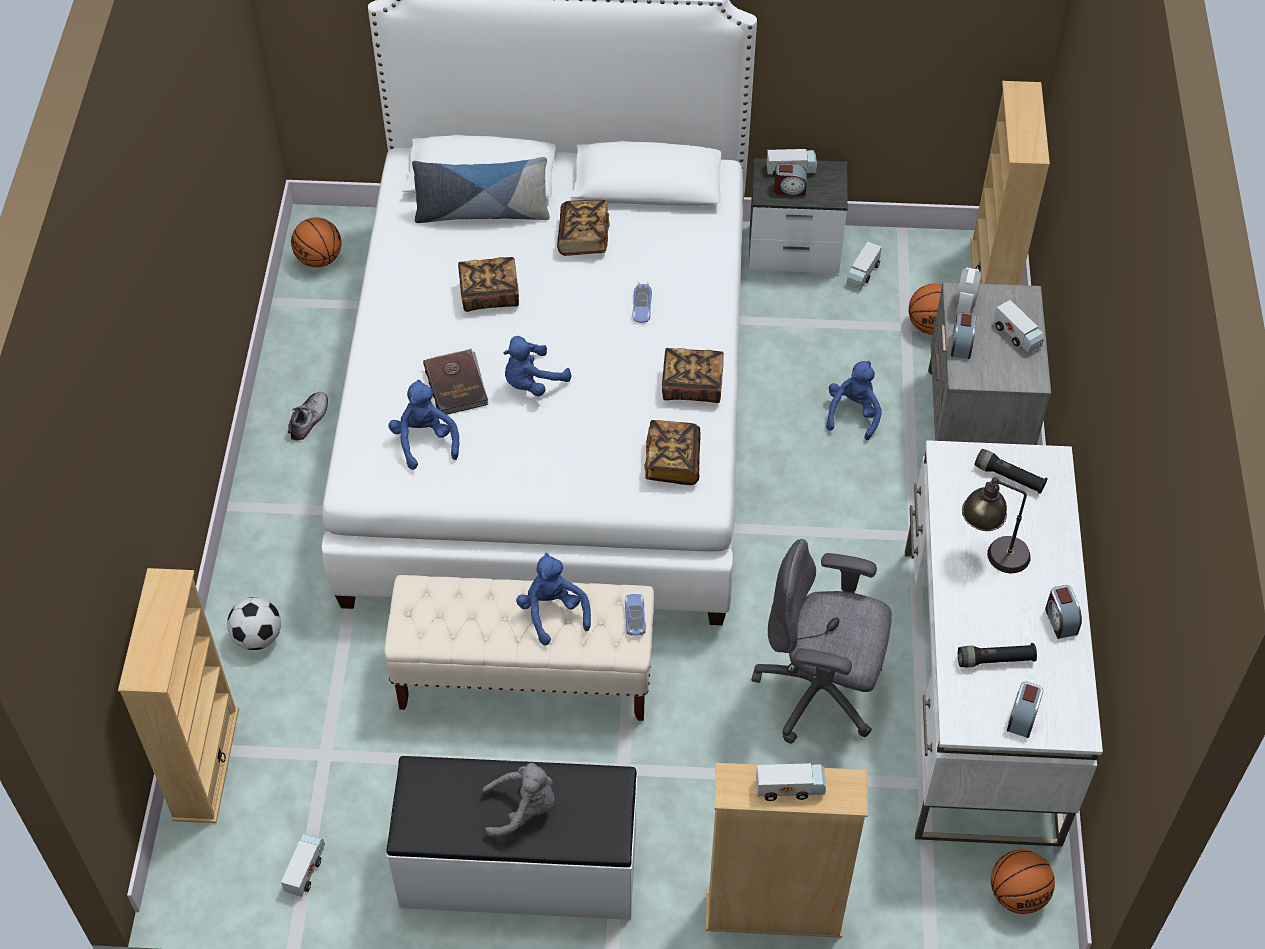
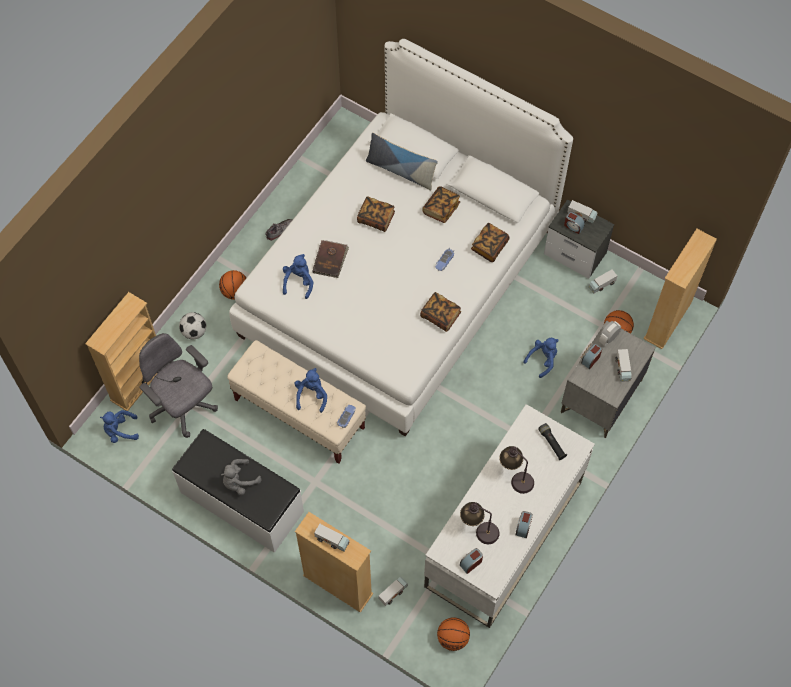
camera: 30 degrees right, 10 degrees up
toy truck [281,834,325,897] -> toy truck moved to [379,577,408,606]
basketball [291,217,341,268] -> basketball moved to [219,270,246,300]
grey plush toy [483,763,554,837] -> grey plush toy turned 120 degrees clockwise [221,459,262,495]
blue plush toy [503,336,571,396] -> blue plush toy moved to [100,410,139,443]
book [644,420,701,485] -> book moved to [471,223,509,262]
grey office chair [751,539,892,744] -> grey office chair moved to [139,333,218,438]
black flashlight [958,643,1037,667] -> table lamp [460,502,500,544]

